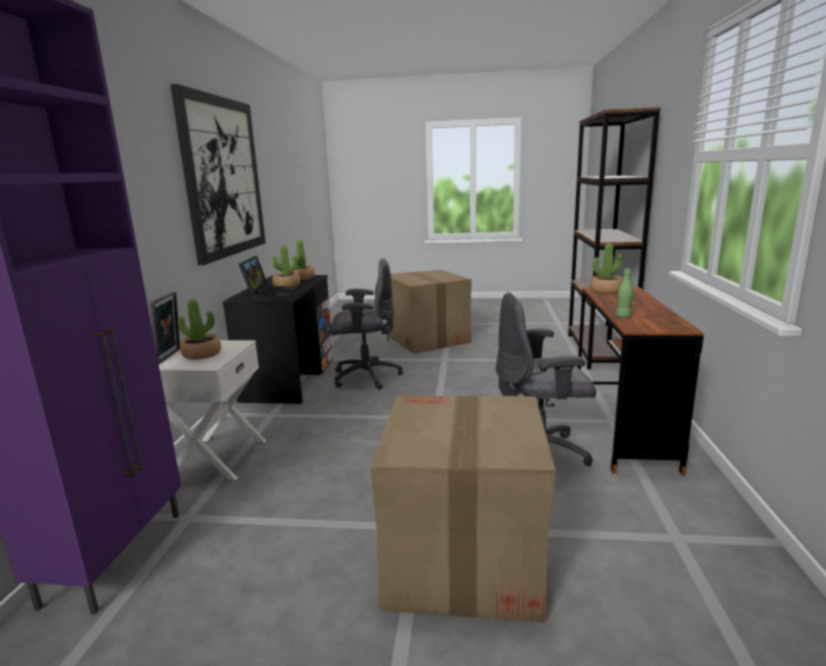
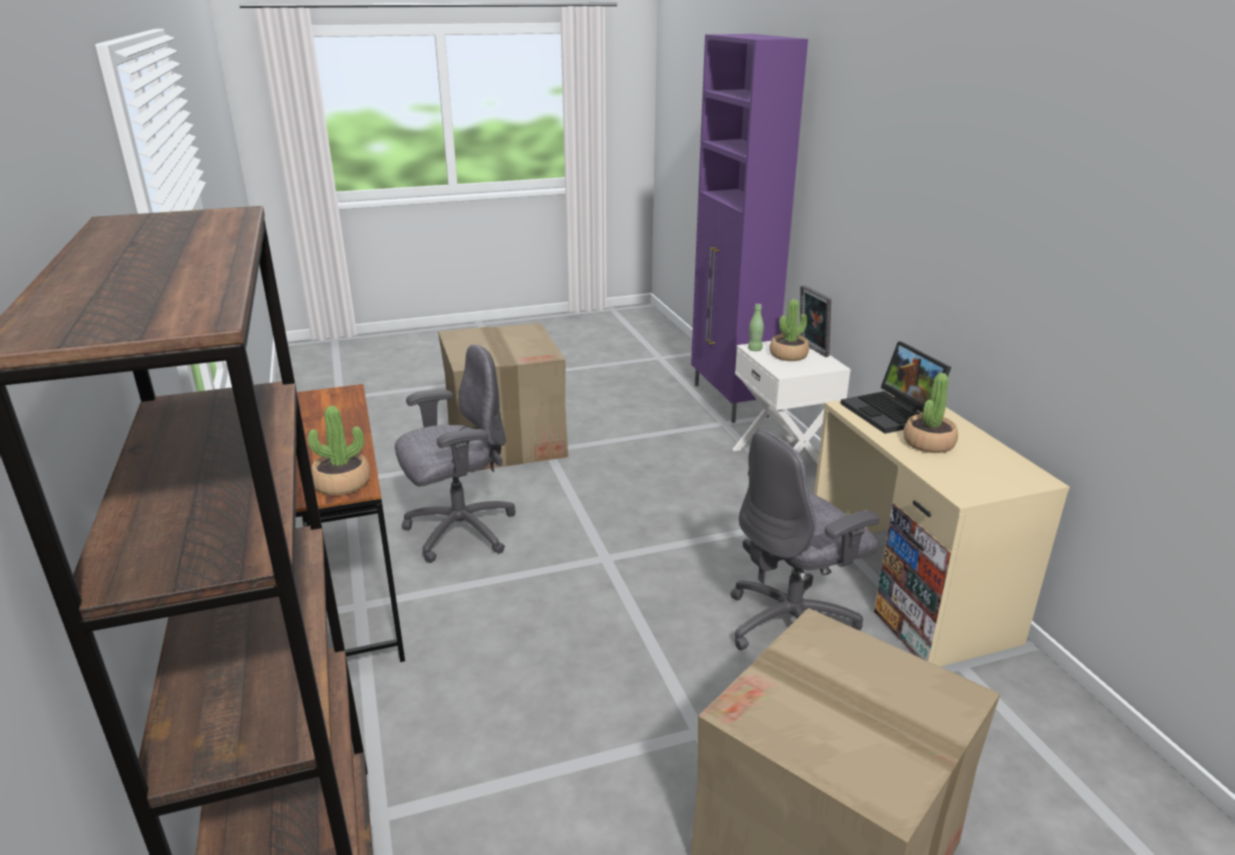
camera: 155 degrees right, 10 degrees up
picture [170,84,266,265] -> none
black desk [223,275,334,404] -> beige desk [814,393,1070,667]
potted plant [292,240,315,280] -> none
green bottle [616,269,634,318] -> green bottle moved to [748,304,764,351]

